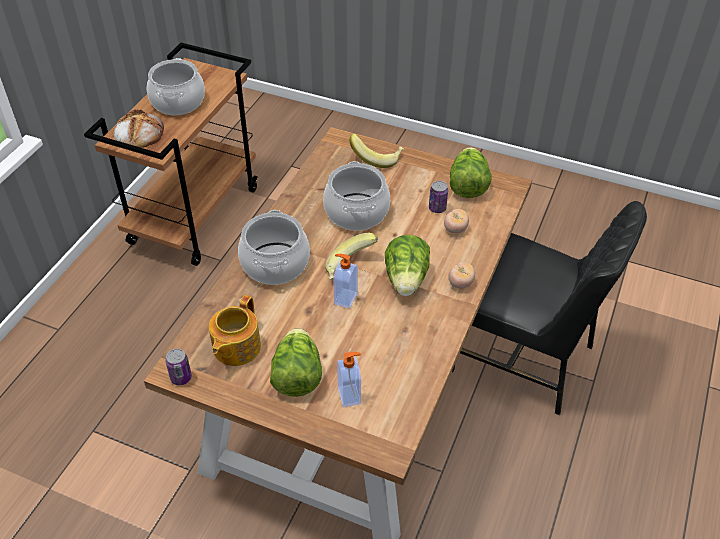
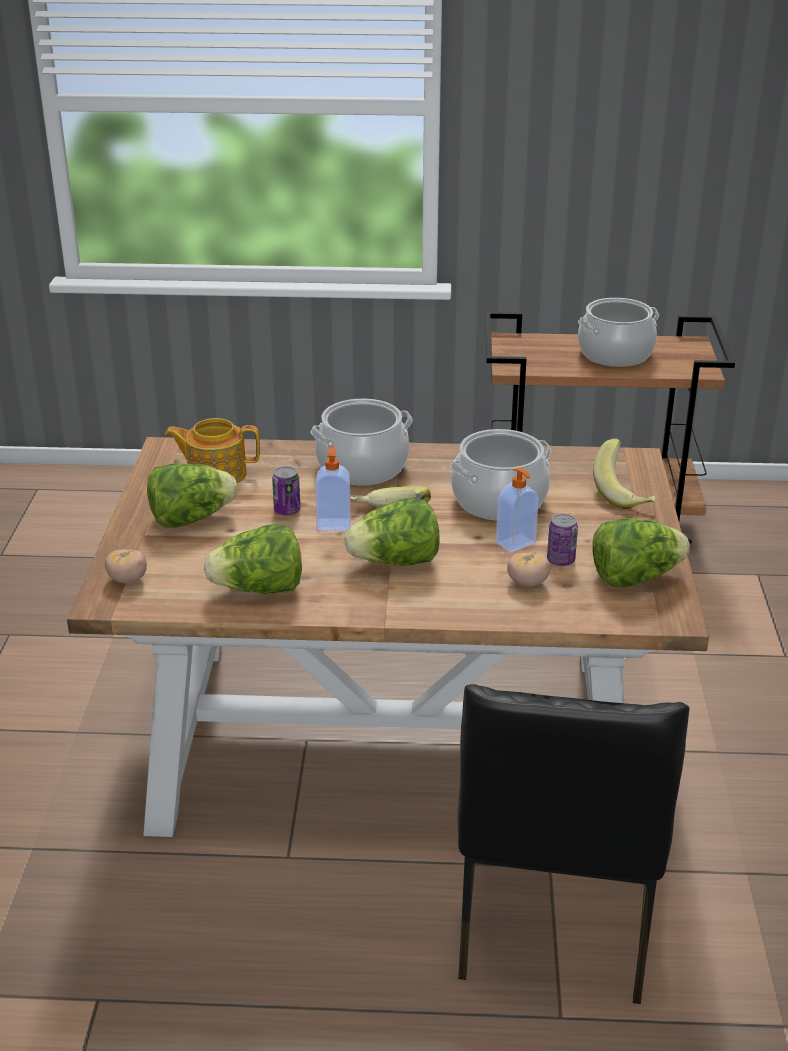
camera: 70 degrees right, 15 degrees down
bread [114,109,164,148] -> none
can [165,348,192,385] -> can moved to [272,466,300,516]
soap dispenser [337,352,361,407] -> soap dispenser moved to [496,467,539,553]
tomato [448,262,475,288] -> tomato moved to [105,550,147,583]
none -> lettuce [204,524,302,594]

